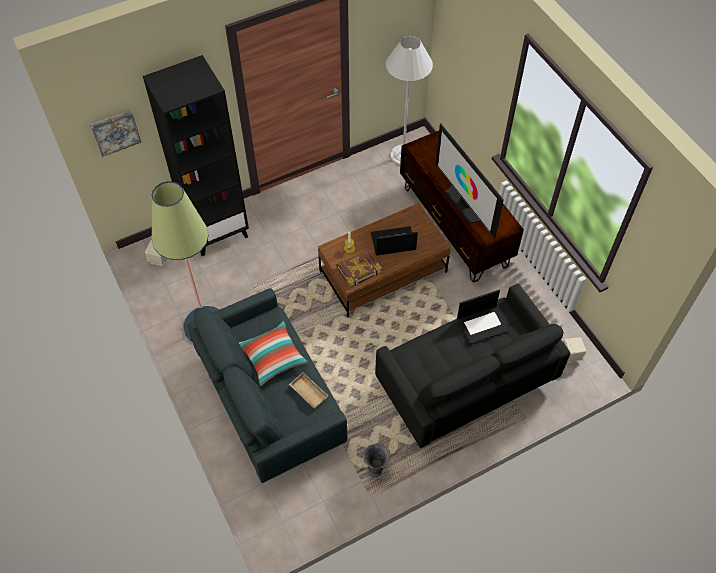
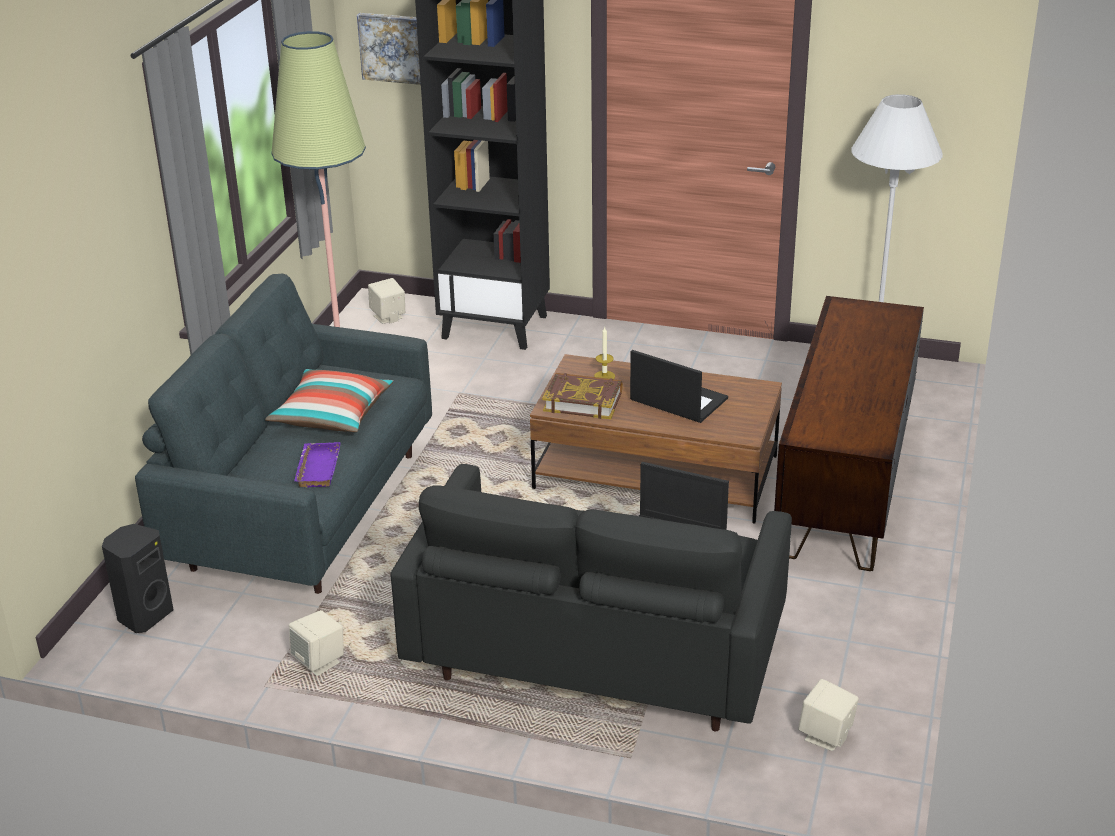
camera: 45 degrees right, 25 degrees down
beige tray [289,372,329,408] -> purple tray [294,442,341,487]
grey vase [363,443,390,477] -> beige speaker [289,610,344,676]
television [435,123,504,238] -> none
none -> black speaker [102,524,174,633]

